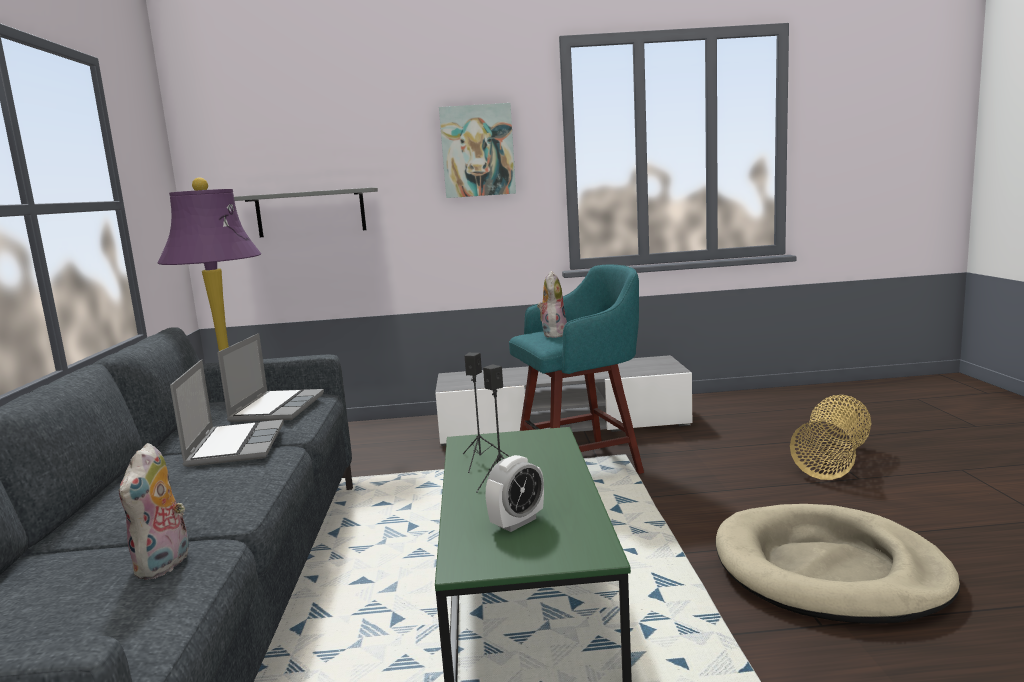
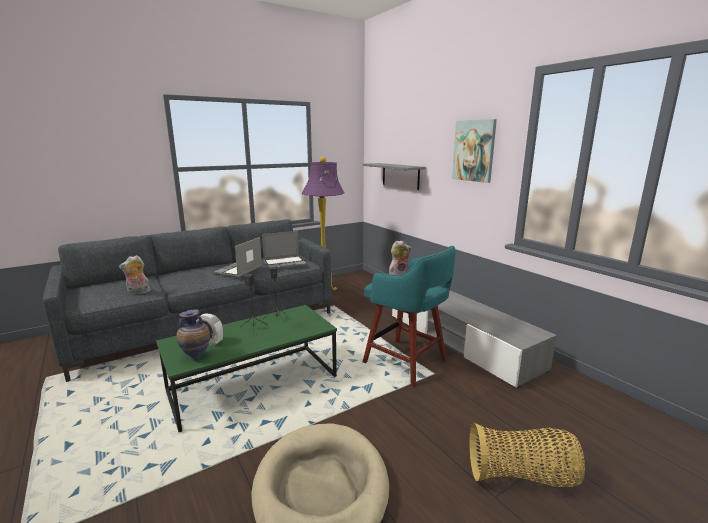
camera: 60 degrees right, 5 degrees up
laptop [170,360,284,467] -> laptop turned 150 degrees clockwise [214,237,262,278]
none -> vase [176,310,210,360]

